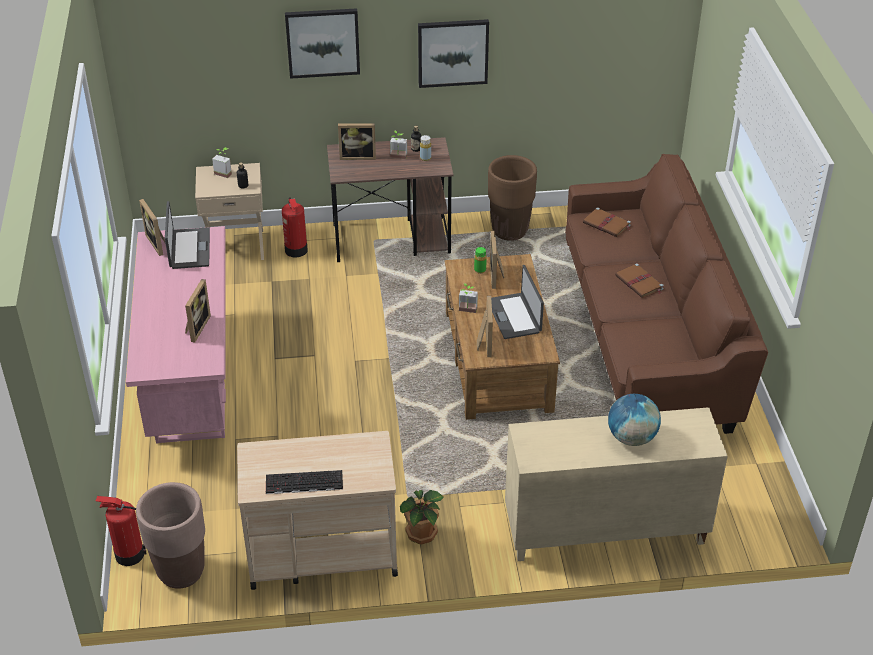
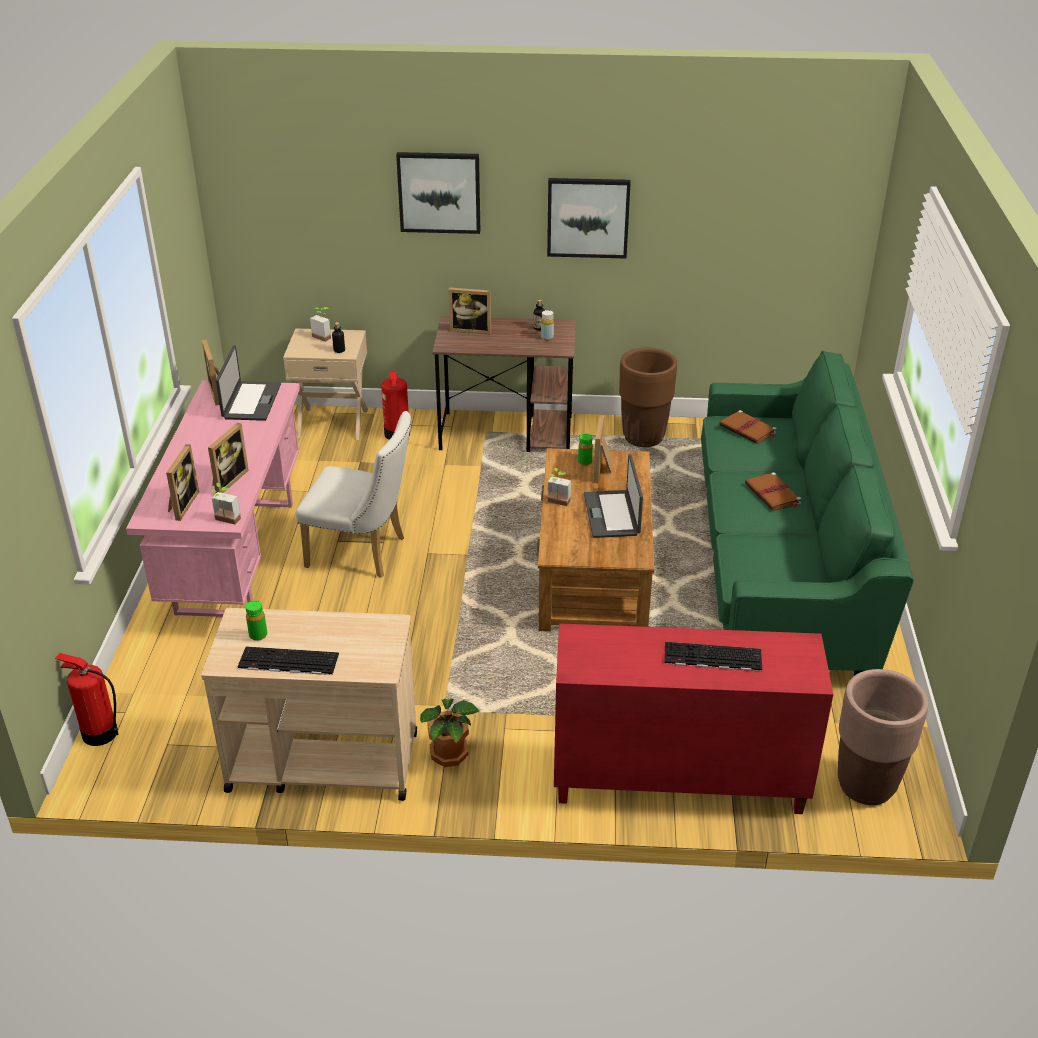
camera: 10 degrees right, 5 degrees down
brown planter [136,482,205,589] -> brown planter moved to [838,669,928,805]
potted plant [390,131,407,159] -> potted plant moved to [210,483,241,524]
picture frame [477,296,493,357] -> picture frame moved to [166,444,199,521]
beige cabinet [505,407,728,561] -> red cabinet [554,623,833,814]
brown sofa [565,154,768,434] -> green sofa [701,351,914,676]
globe [608,394,661,446] -> keyboard [664,642,762,671]
none -> green bottle [246,600,267,641]
none -> white chair [296,411,411,578]

